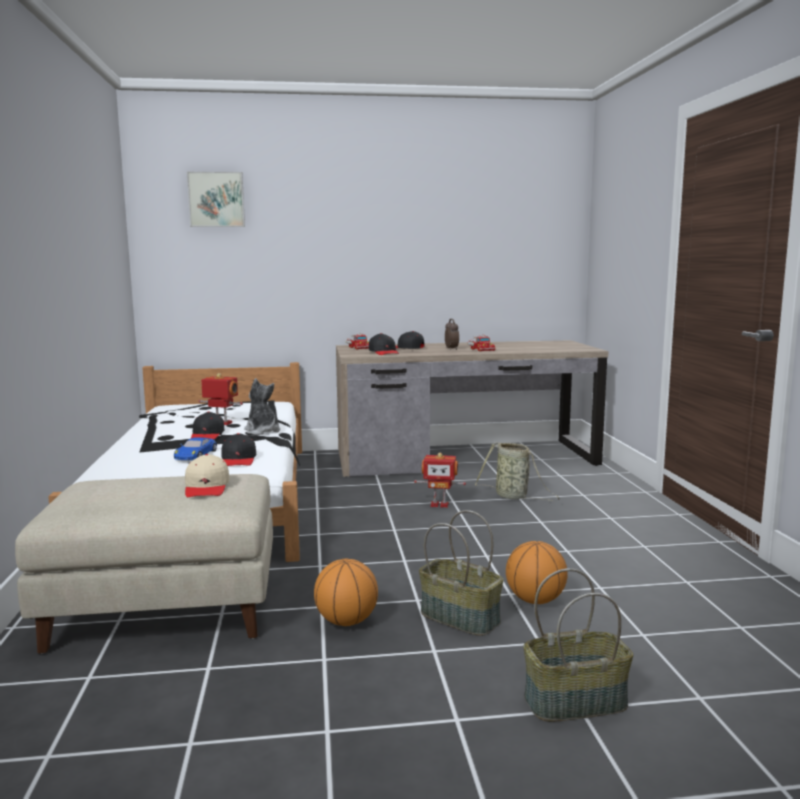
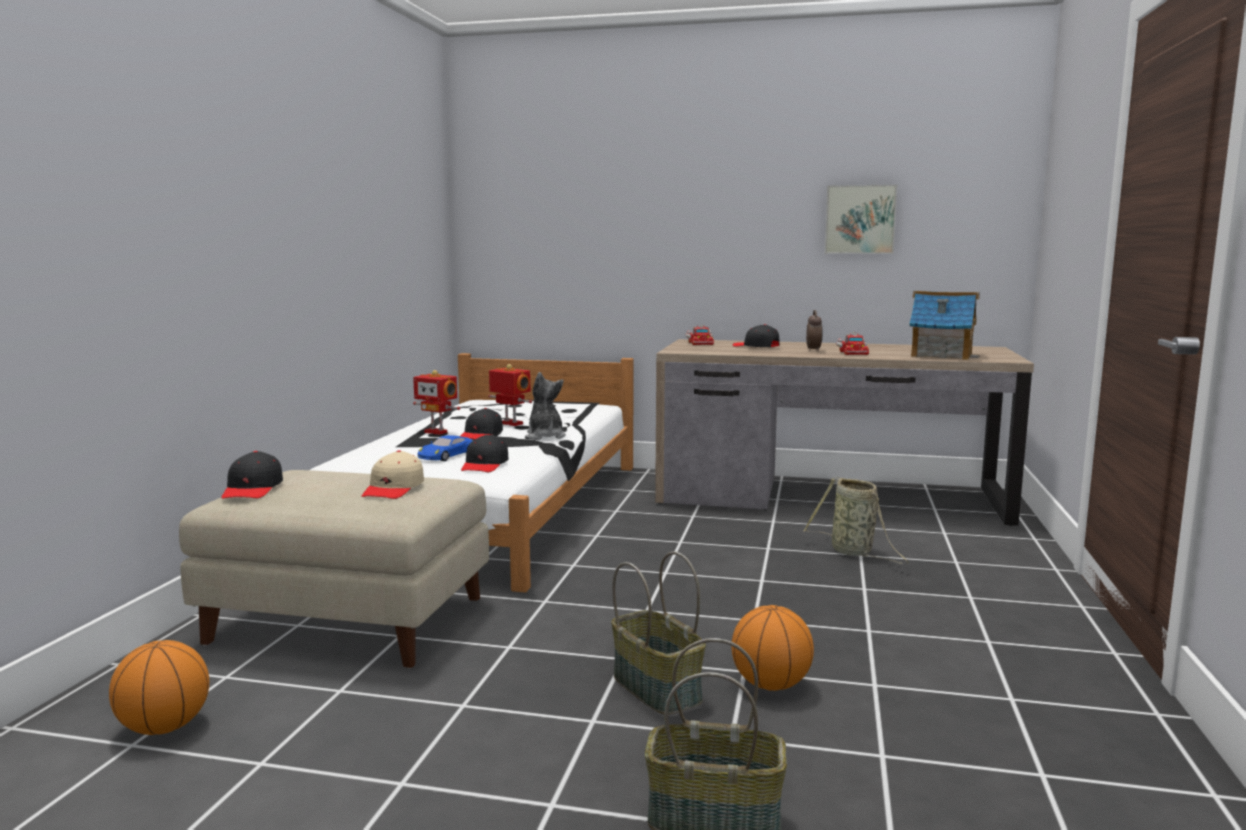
camera: 20 degrees right, 0 degrees up
picture [187,171,245,227] -> picture moved to [824,184,898,254]
basketball [314,559,378,626] -> basketball moved to [109,640,209,735]
black cap [369,333,399,355] -> black cap moved to [221,451,283,499]
toy robot [414,453,466,508] -> toy robot moved to [413,370,461,435]
none -> toy house [910,291,980,360]

